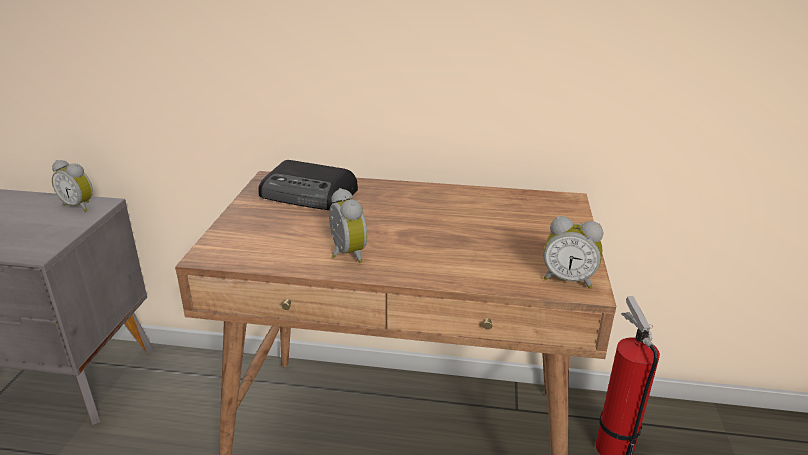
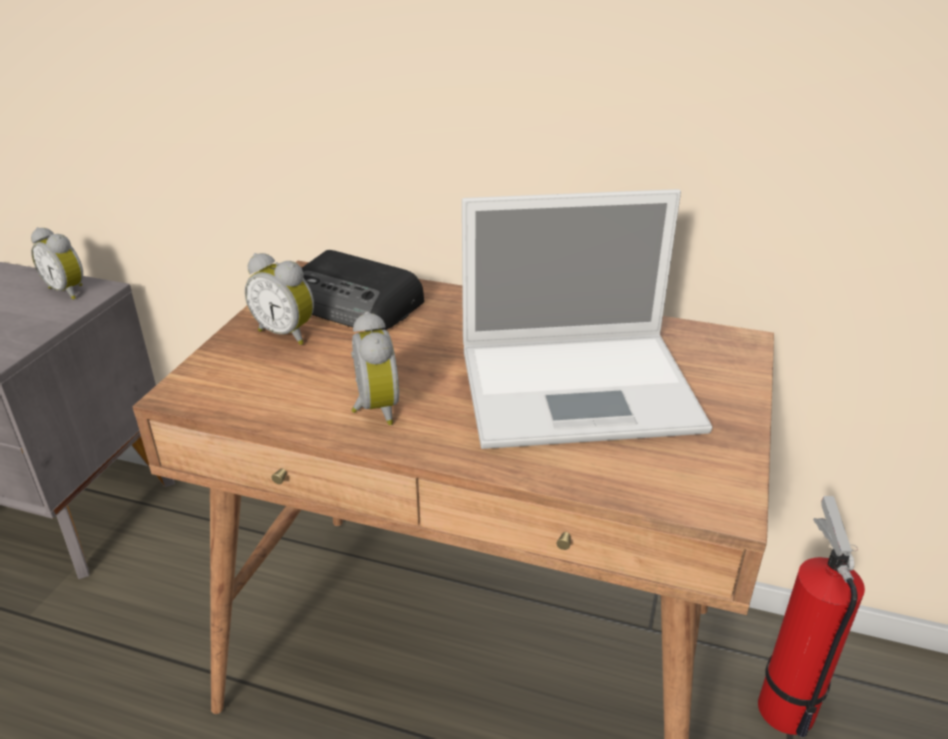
camera: 10 degrees right, 5 degrees up
alarm clock [543,216,603,289] -> alarm clock moved to [245,253,314,345]
none -> laptop [462,189,713,449]

